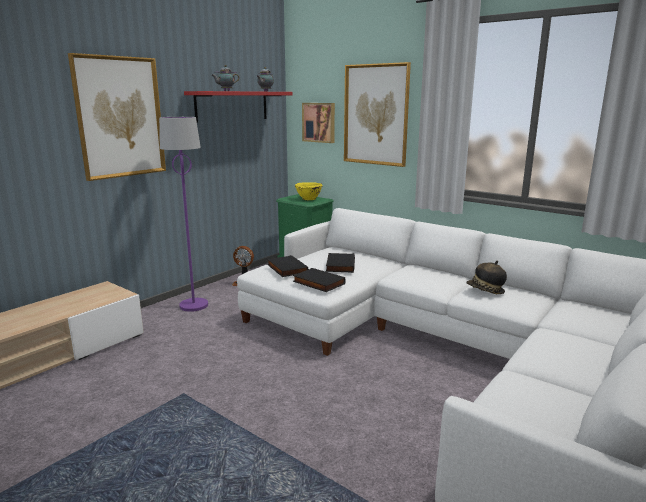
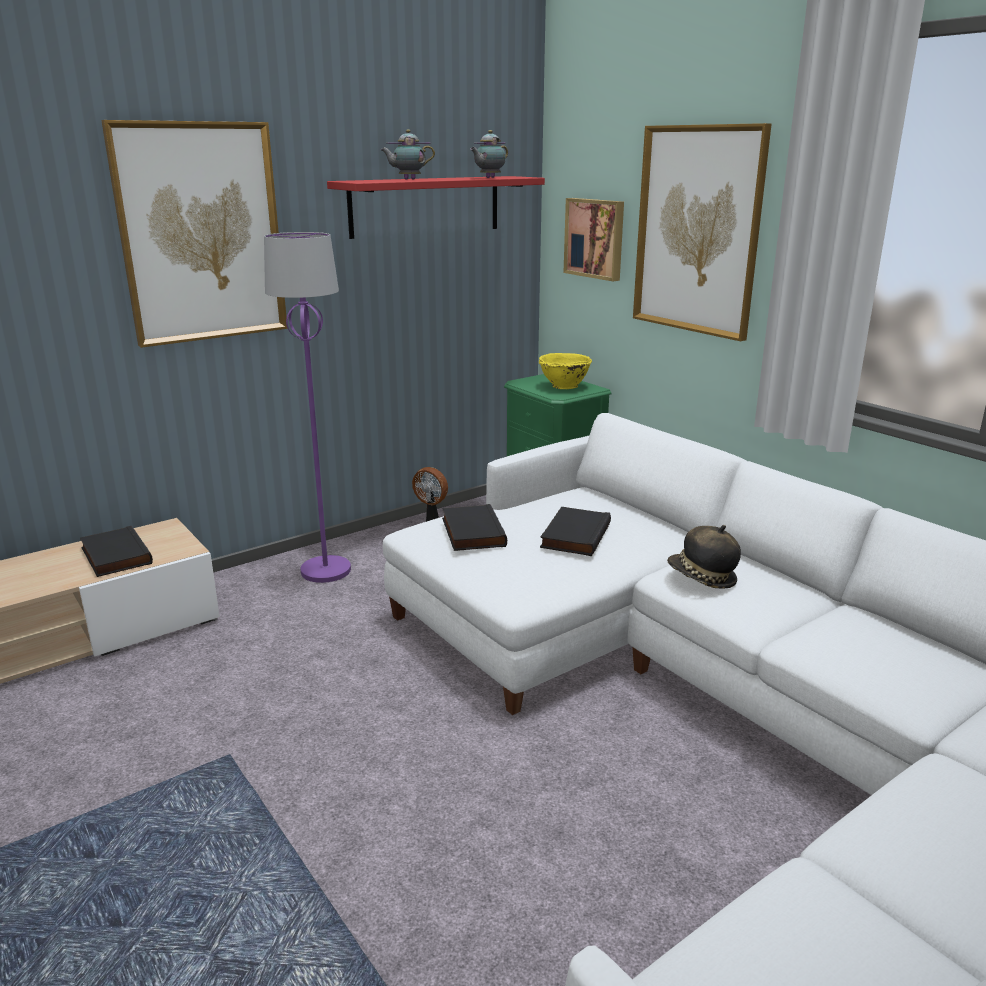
camera: 15 degrees right, 5 degrees up
black book [293,268,346,292] -> black book moved to [80,526,153,577]
hat [466,261,507,294] -> hat moved to [667,525,741,589]

